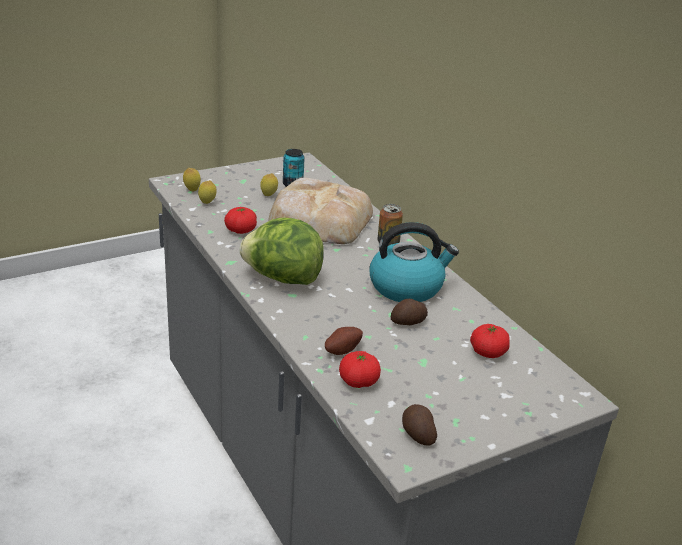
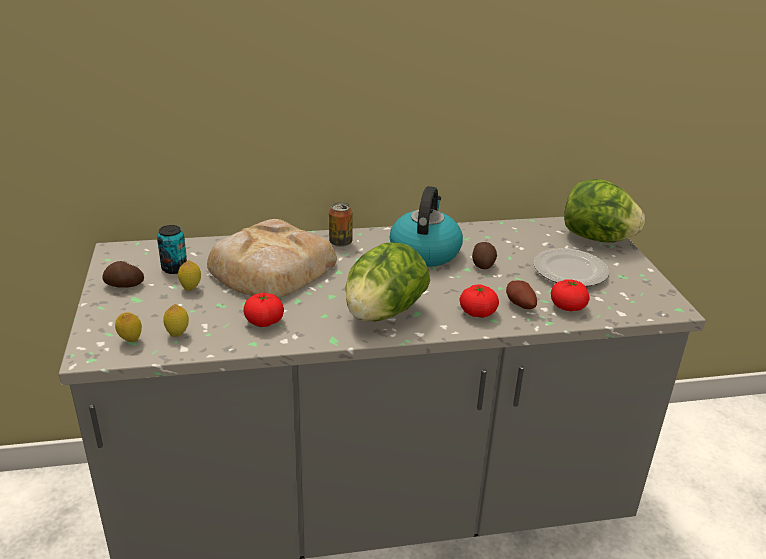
camera: 70 degrees left, 0 degrees up
potato [402,404,437,446] -> potato moved to [102,261,144,288]
tomato [470,324,510,358] -> tomato moved to [460,285,499,318]
none -> plate [534,248,609,287]
none -> lettuce [564,179,645,243]

